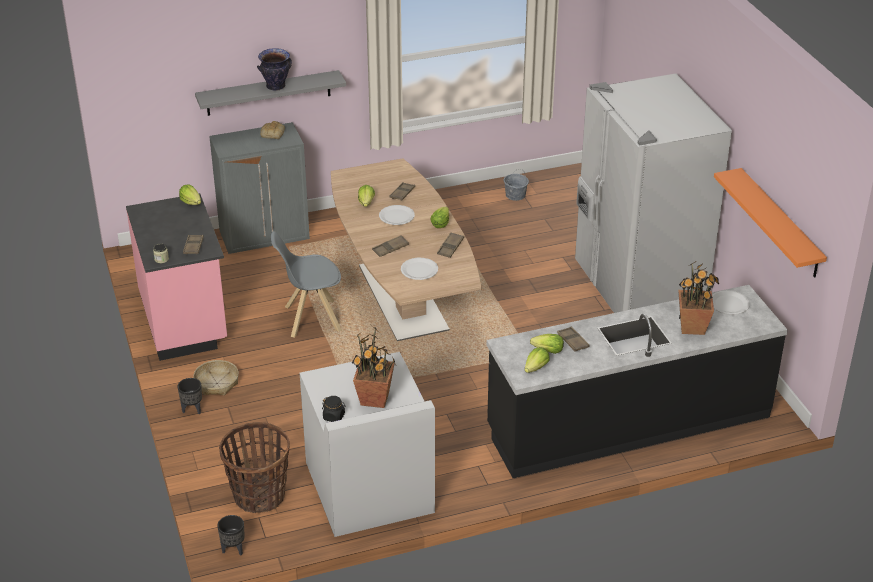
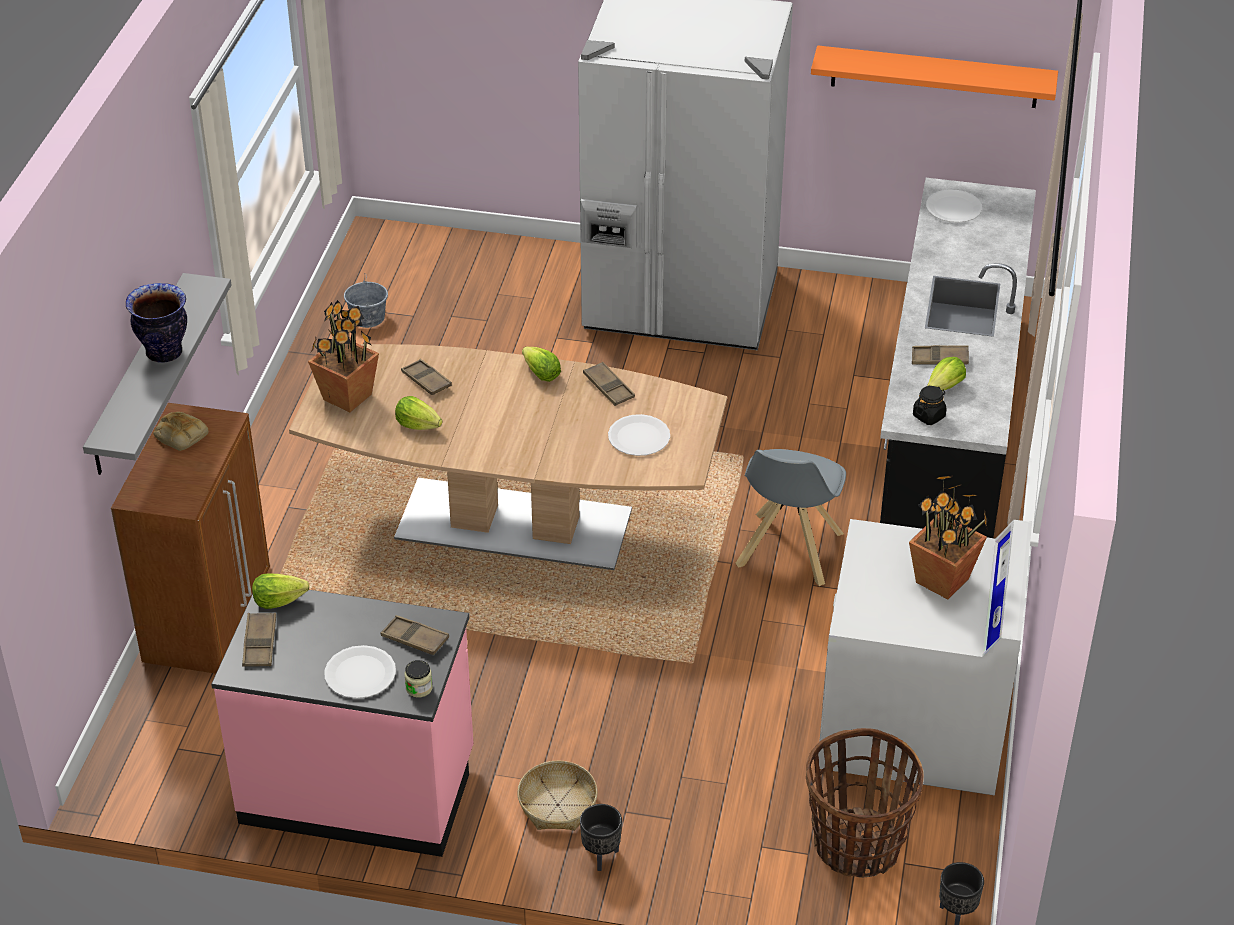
camera: 60 degrees left, 5 degrees up
grey cabinet [209,122,310,254] -> brown cabinet [111,403,270,674]
grey chair [271,231,342,338] -> grey chair moved to [735,449,846,586]
black jar [322,396,346,422] -> black jar moved to [913,386,946,425]
brown tray [372,235,409,257] -> brown tray moved to [242,613,276,667]
white plate [379,205,415,225] -> white plate moved to [324,645,396,698]
lettuce [525,347,550,373] -> none
potted plant [678,261,719,335] -> potted plant moved to [308,300,379,412]

